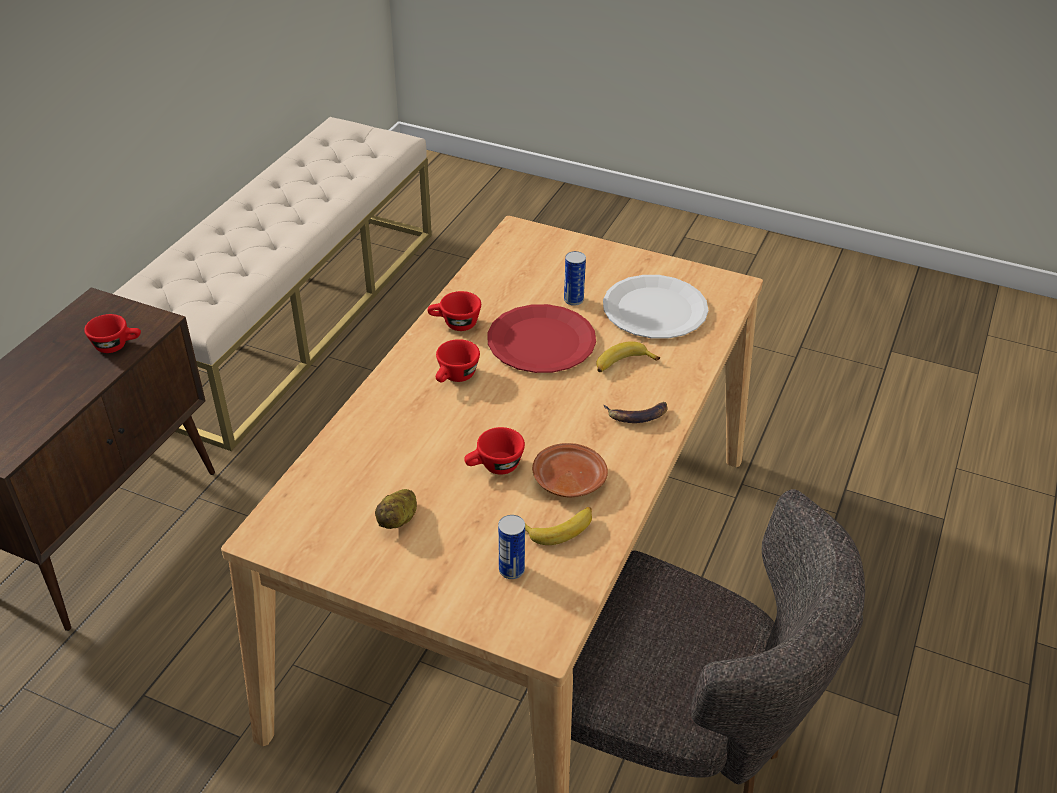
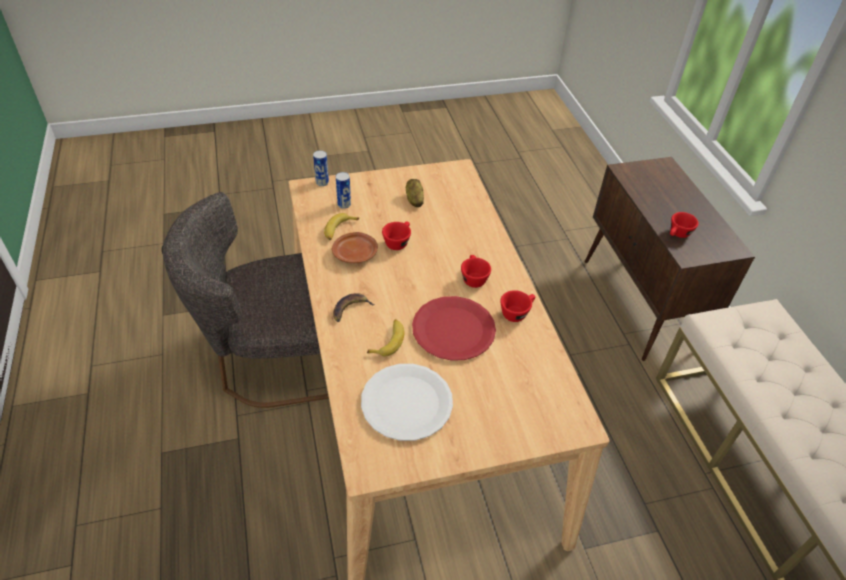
camera: 140 degrees right, 5 degrees up
can [564,251,586,306] -> can moved to [313,150,329,186]

